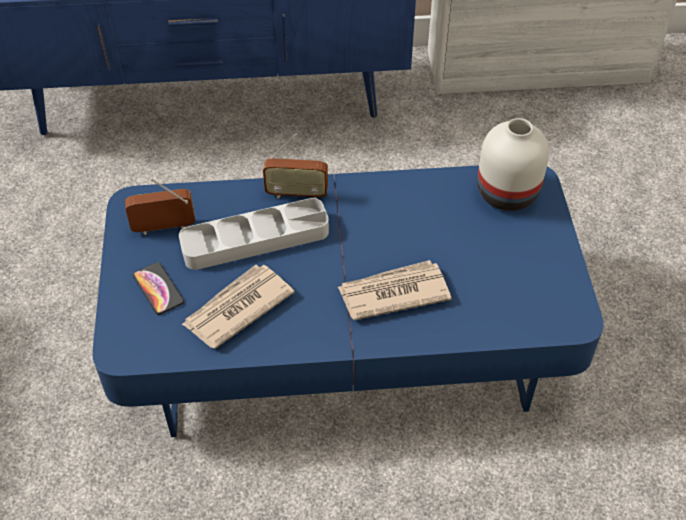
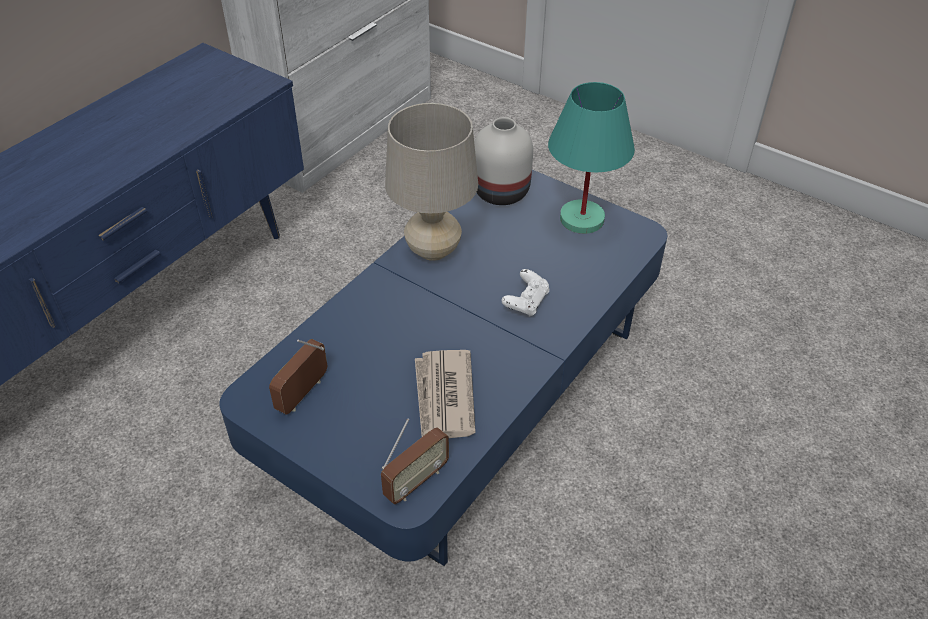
camera: 50 degrees left, 5 degrees down
phone [133,262,184,315] -> none
grey tray [179,198,329,270] -> none
radio [263,133,328,199] -> radio moved to [381,419,449,504]
newspaper [338,260,452,320] -> white game controller [502,269,549,317]
none -> beige table lamp [385,103,478,261]
none -> turquoise table lamp [548,82,635,234]

